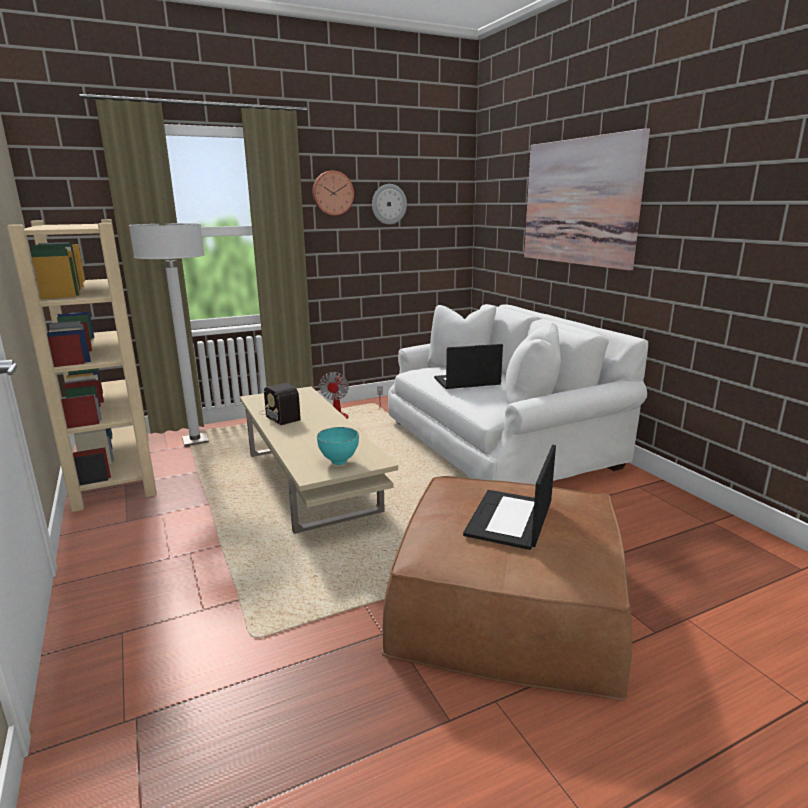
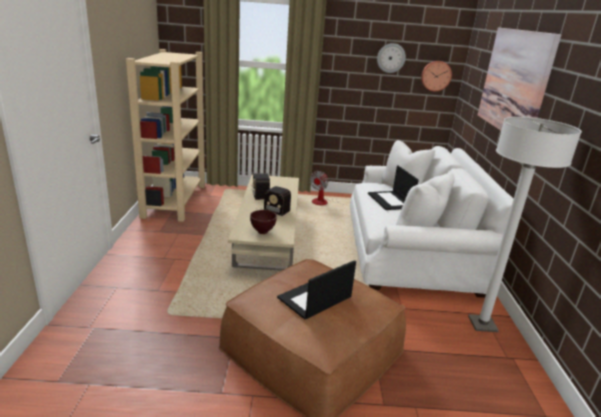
camera: 25 degrees right, 5 degrees up
white floor lamp [129,223,209,447] -> white floor lamp moved to [468,117,582,332]
wall clock [312,171,354,216] -> wall clock moved to [421,61,452,92]
turquoise bowl [317,427,359,465] -> brown bowl [250,210,277,234]
laptop [434,344,503,389] -> laptop turned 120 degrees counterclockwise [368,165,418,210]
none -> radio [255,186,291,216]

